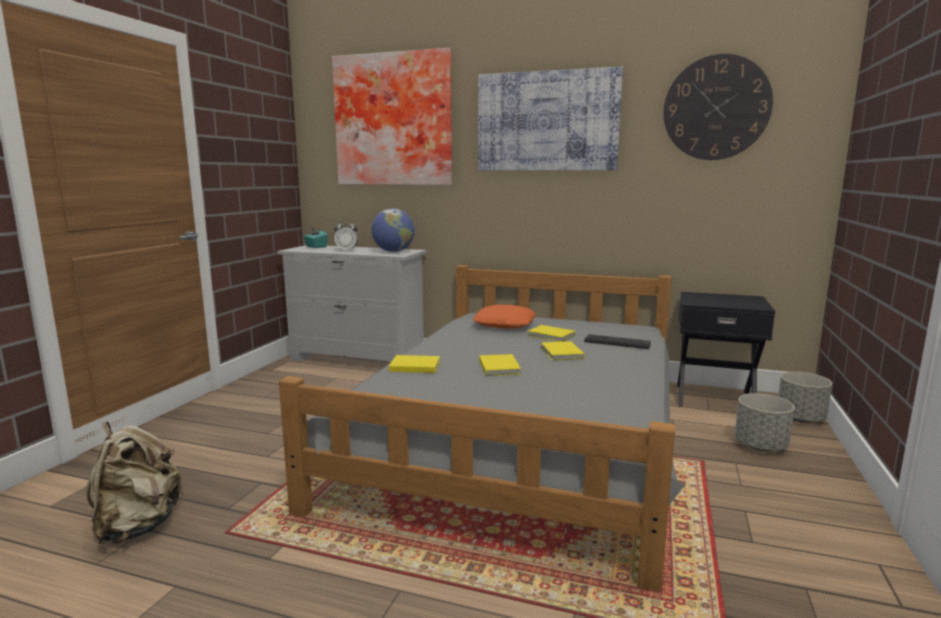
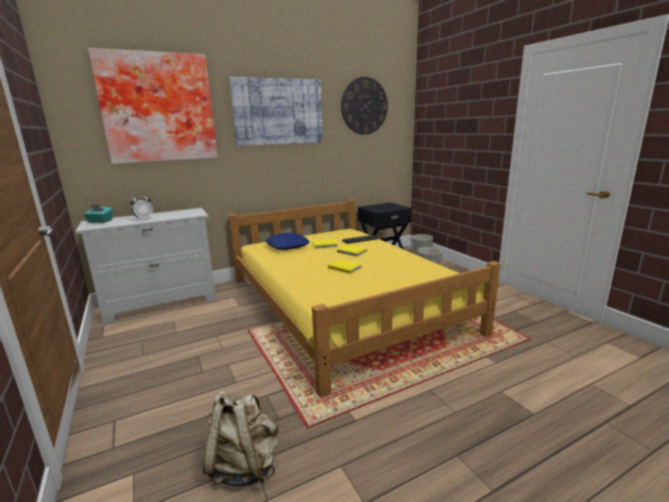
camera: 45 degrees left, 5 degrees up
grey bed [279,265,685,592] -> yellow bed [228,199,501,397]
globe [371,208,415,252] -> none
yellow book [389,355,440,373] -> none
orange pillow [473,305,535,329] -> blue pillow [265,233,310,250]

